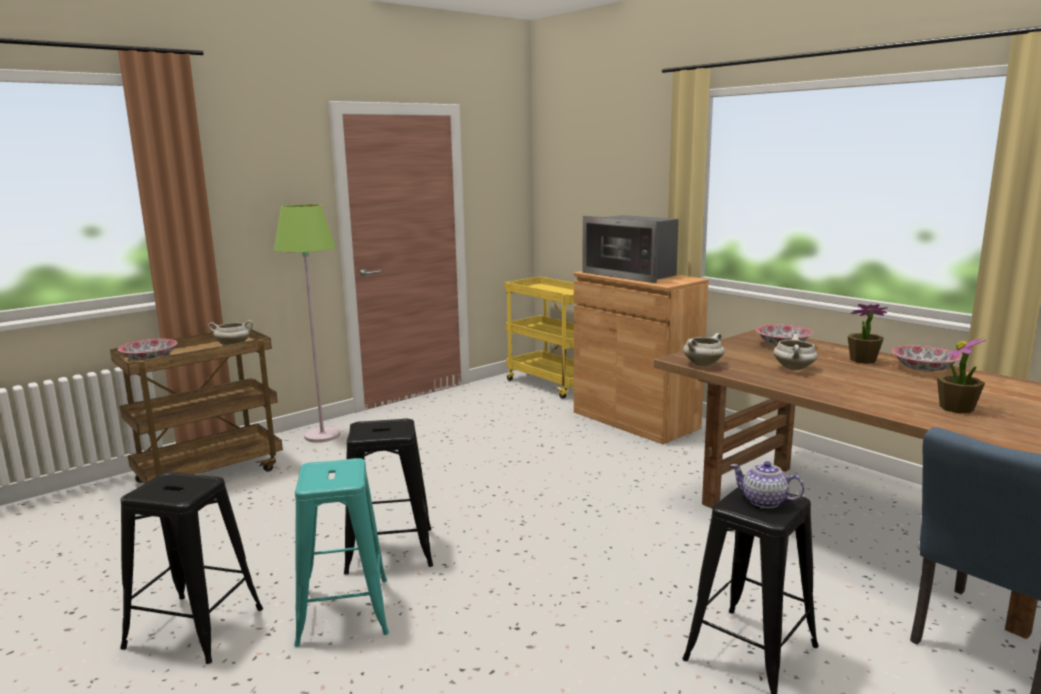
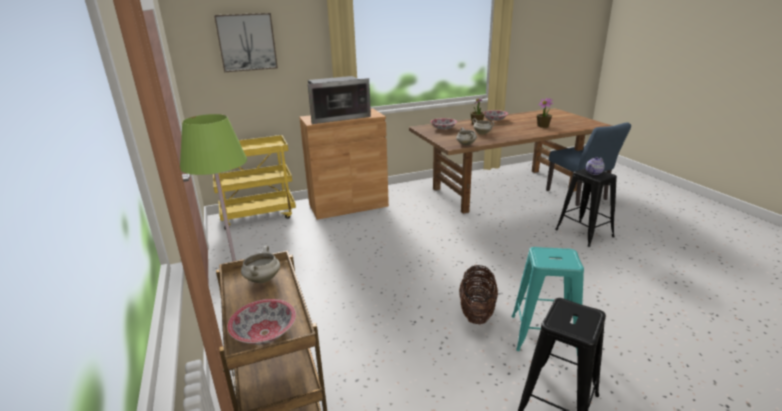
camera: 70 degrees left, 10 degrees up
black stool [344,419,433,575] -> basket [459,265,498,324]
none -> picture [214,13,278,72]

